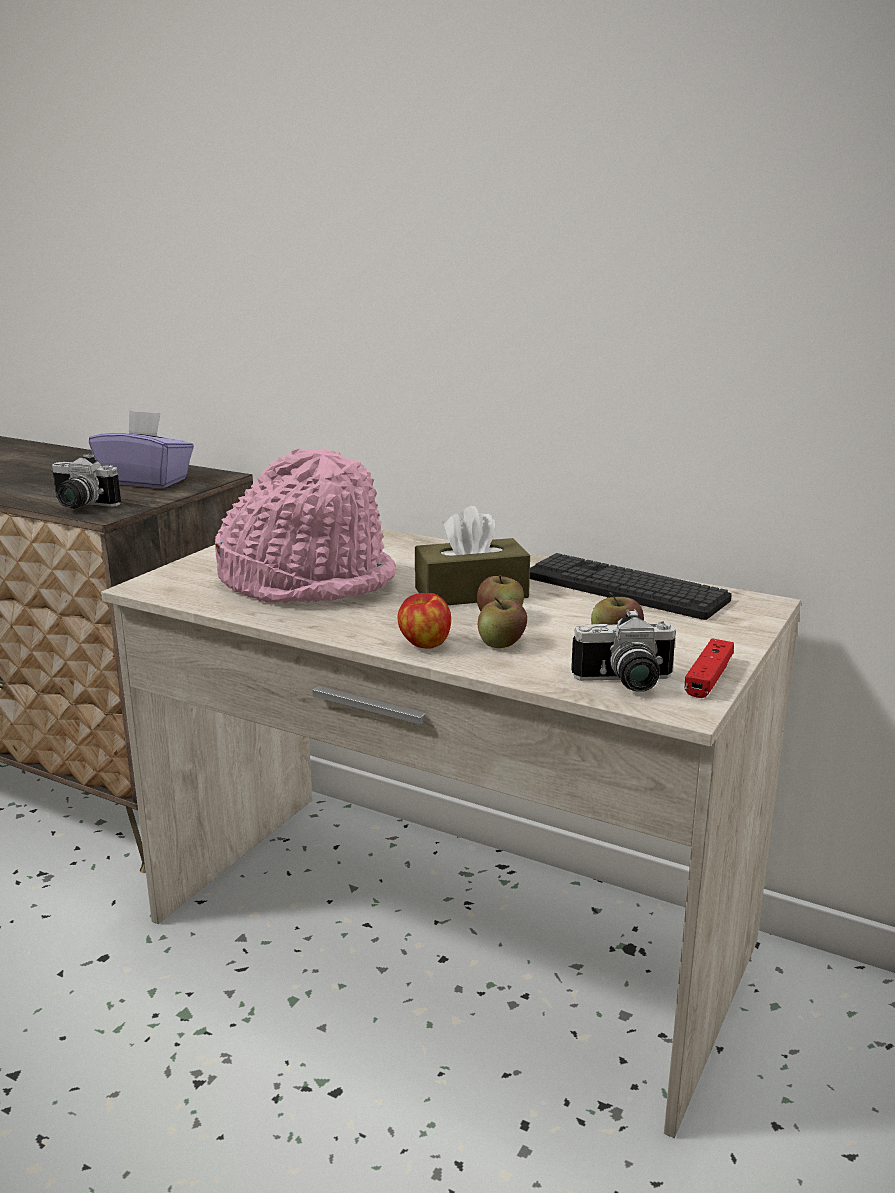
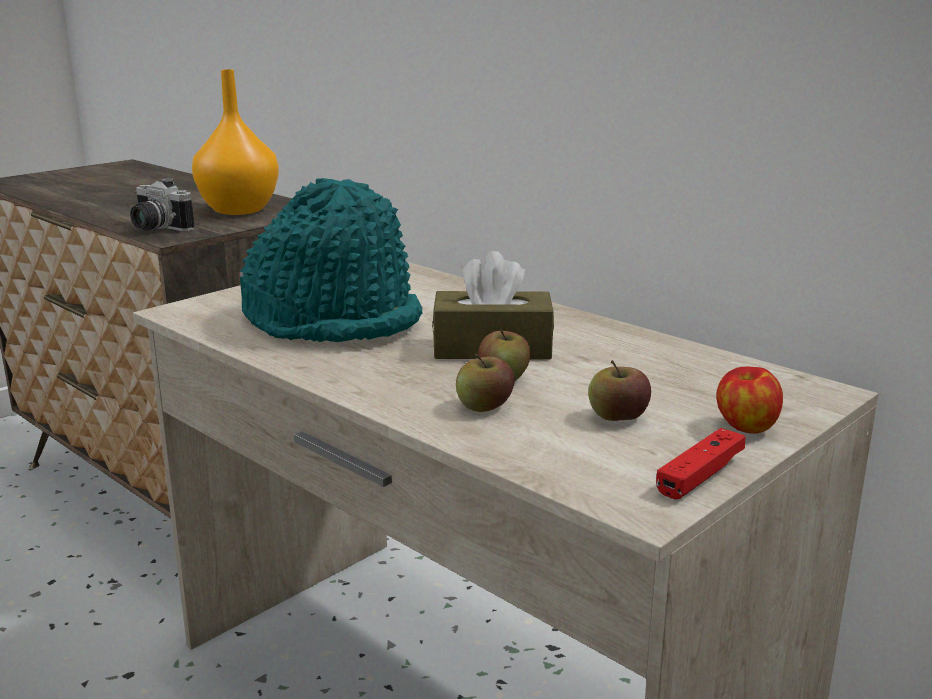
camera: 15 degrees right, 0 degrees up
purple tissue box [89,410,194,488] -> orange vase [192,69,279,215]
pink hat [215,448,396,603] -> turquoise hat [238,178,422,342]
apple [398,593,451,649] -> apple moved to [716,367,783,434]
keyboard [530,553,732,620] -> none
camera [571,609,676,692] -> none

